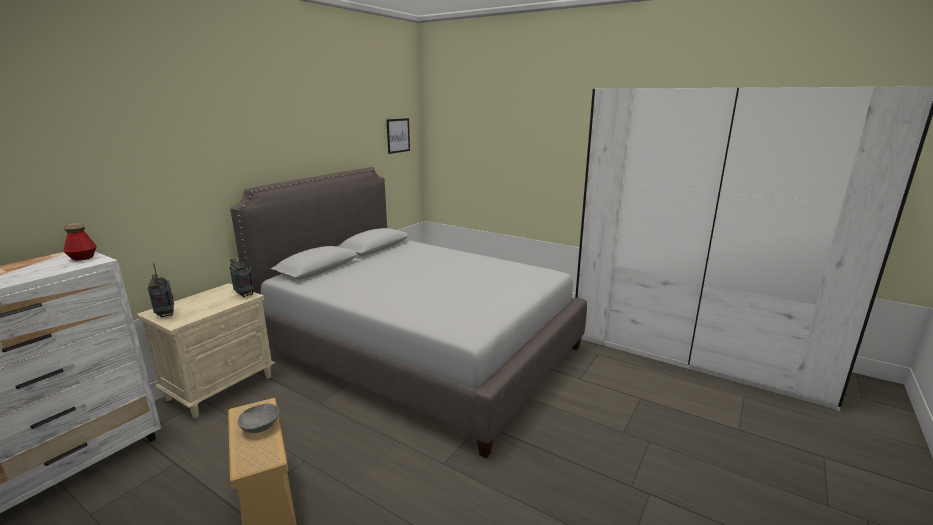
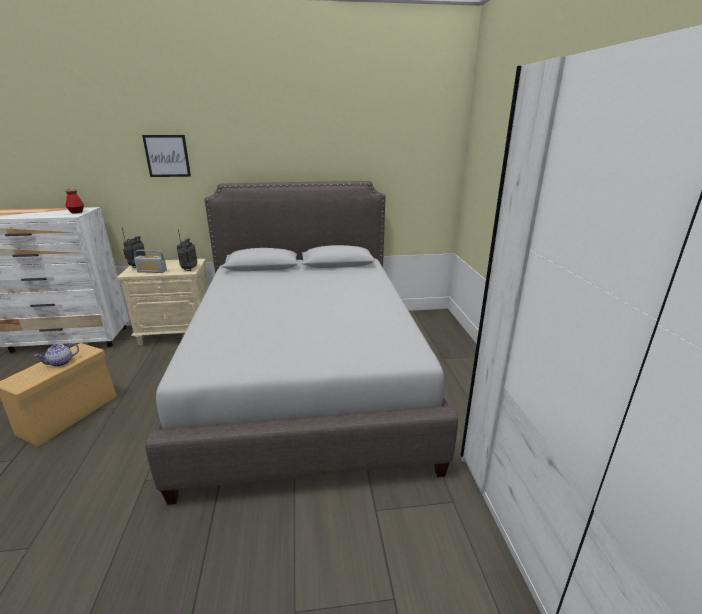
camera: 50 degrees right, 5 degrees up
grey bowl [238,404,279,433] -> teapot [34,343,79,367]
picture [386,118,410,154] -> picture moved to [142,135,191,177]
none -> radio [134,250,167,273]

